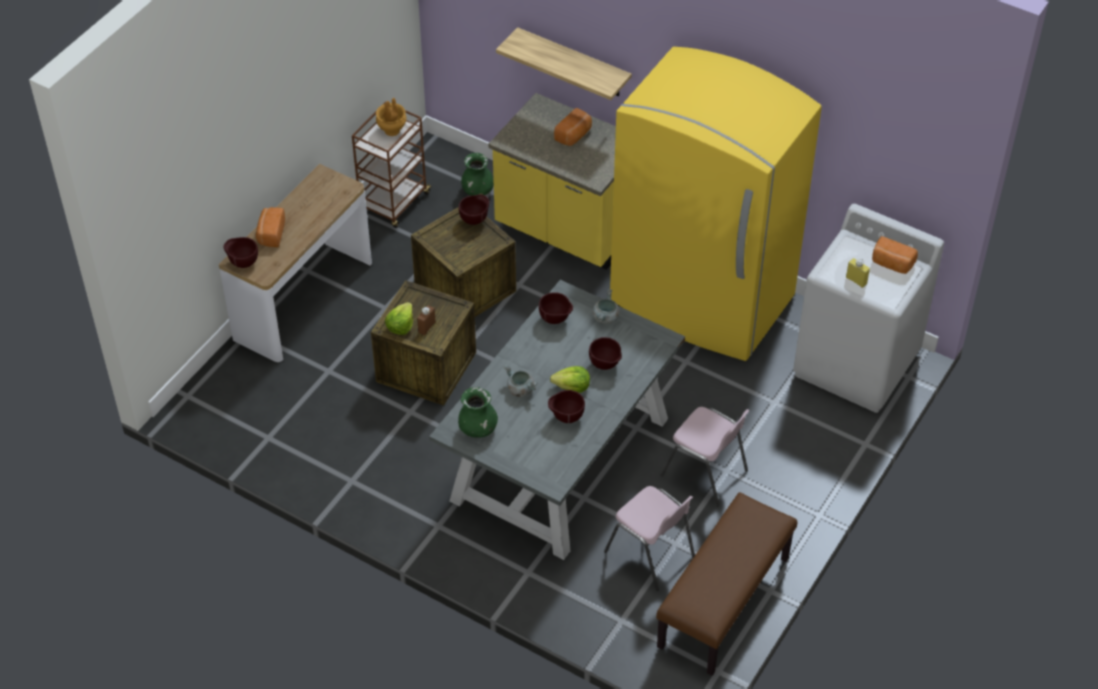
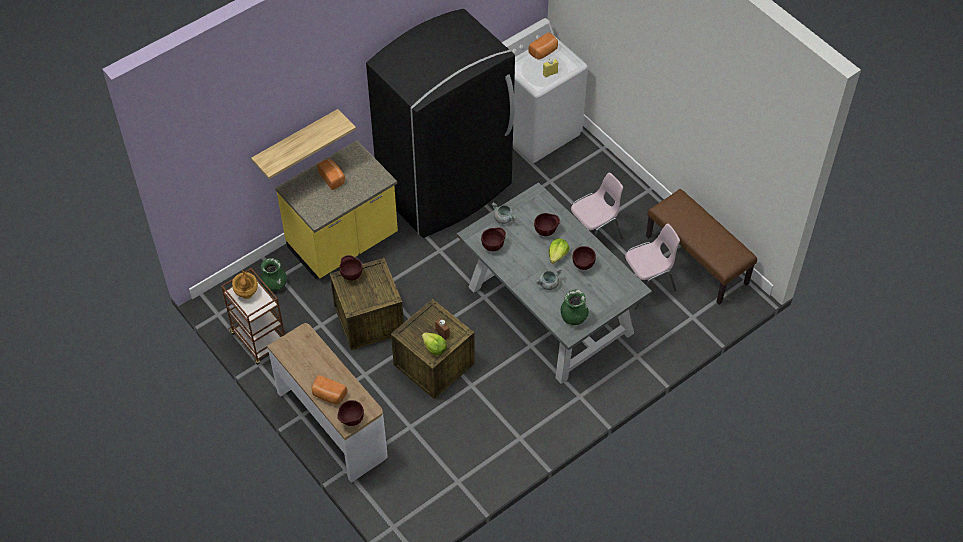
camera: 70 degrees left, 5 degrees up
yellow fridge [610,47,822,361] -> black fridge [366,9,515,238]

